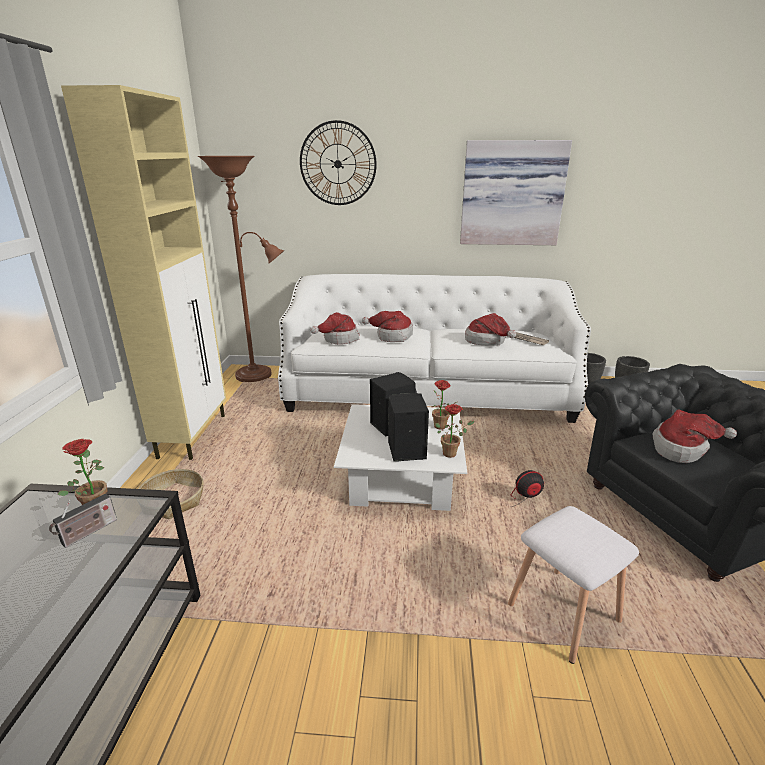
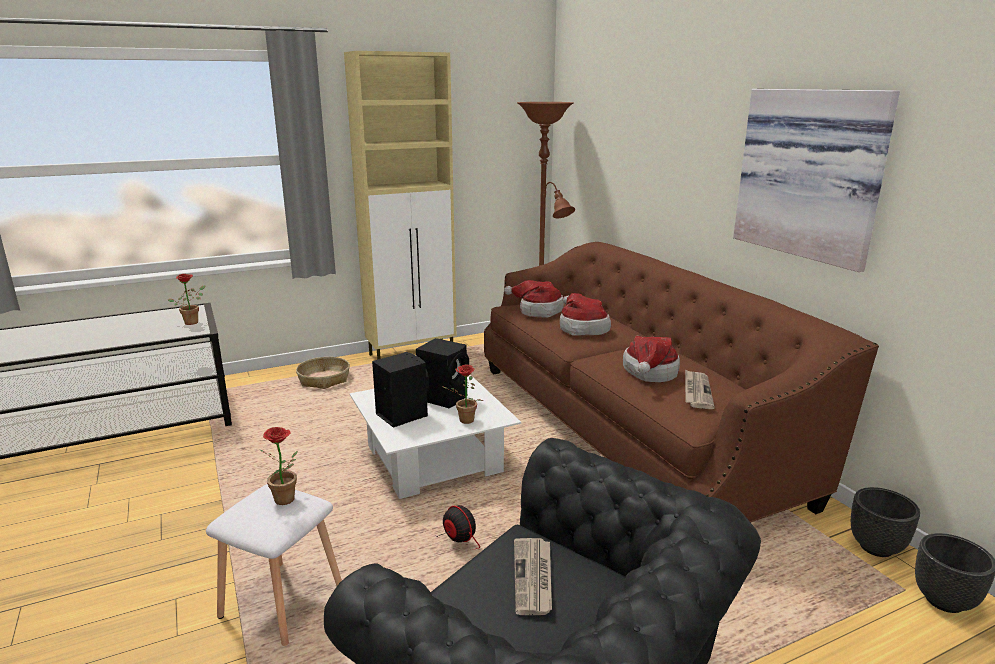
camera: 60 degrees right, 5 degrees down
radio [49,494,117,548] -> none
white sofa [278,274,591,423] -> brown sofa [484,242,879,523]
wall clock [300,120,377,205] -> none
potted plant [435,404,475,458] -> potted plant moved to [260,427,298,505]
hat [653,409,737,463] -> newspaper [514,538,552,615]

